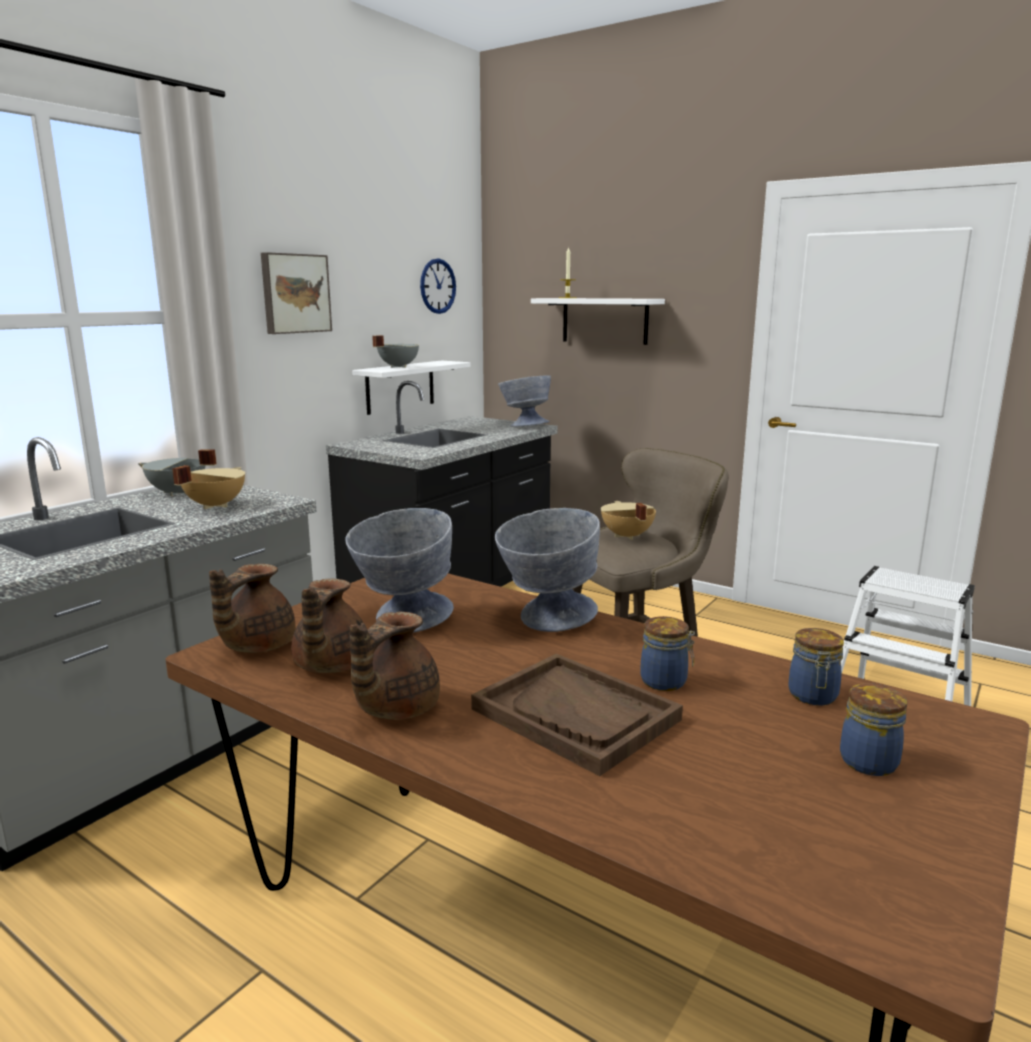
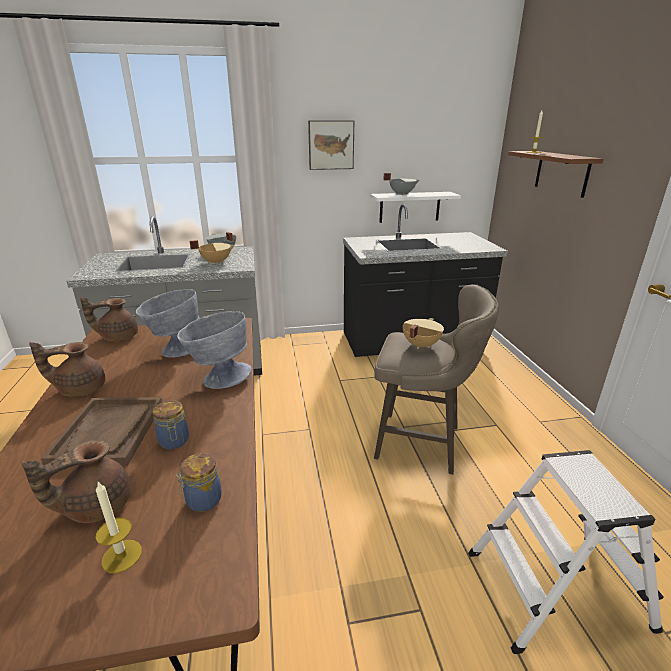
camera: 45 degrees right, 10 degrees up
brown teapot [291,579,363,673] -> brown teapot moved to [22,440,131,523]
wall clock [420,259,456,314] -> none
grey bowl [498,375,551,427] -> none
white shelf [531,298,665,345] -> brown shelf [508,151,604,198]
jar [840,683,907,776] -> candle [96,482,142,573]

